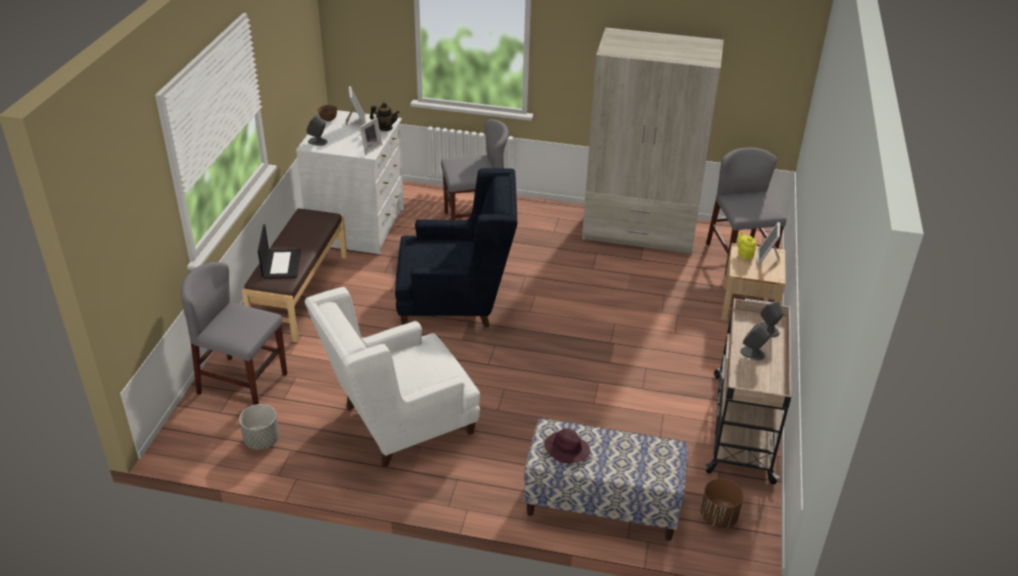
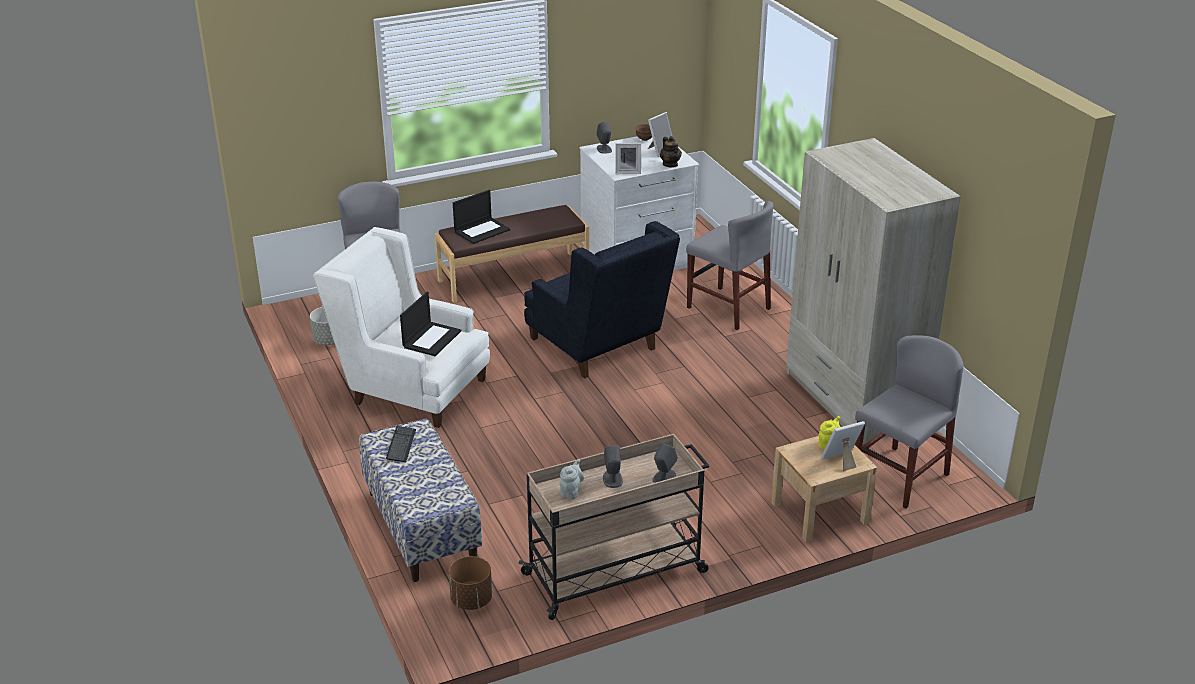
camera: 55 degrees right, 5 degrees down
purple hat [544,428,590,463] -> keyboard [386,426,416,462]
none -> laptop [400,292,461,356]
none -> grey teapot [559,459,584,499]

